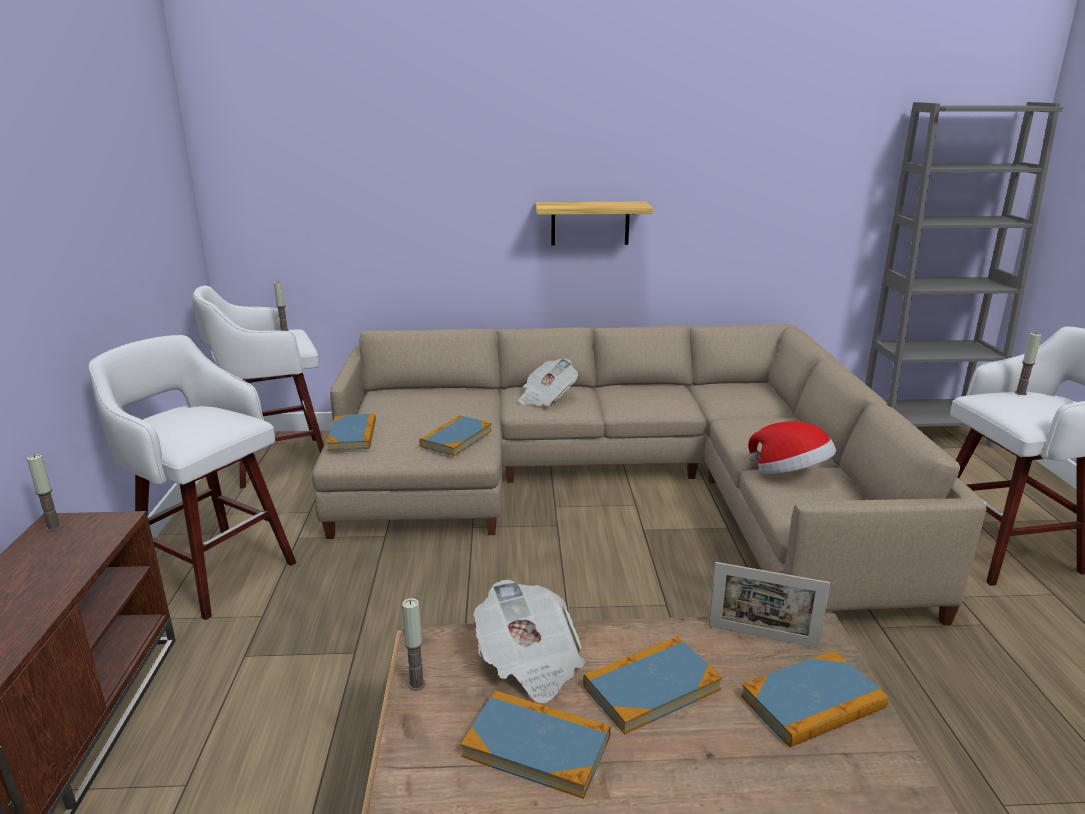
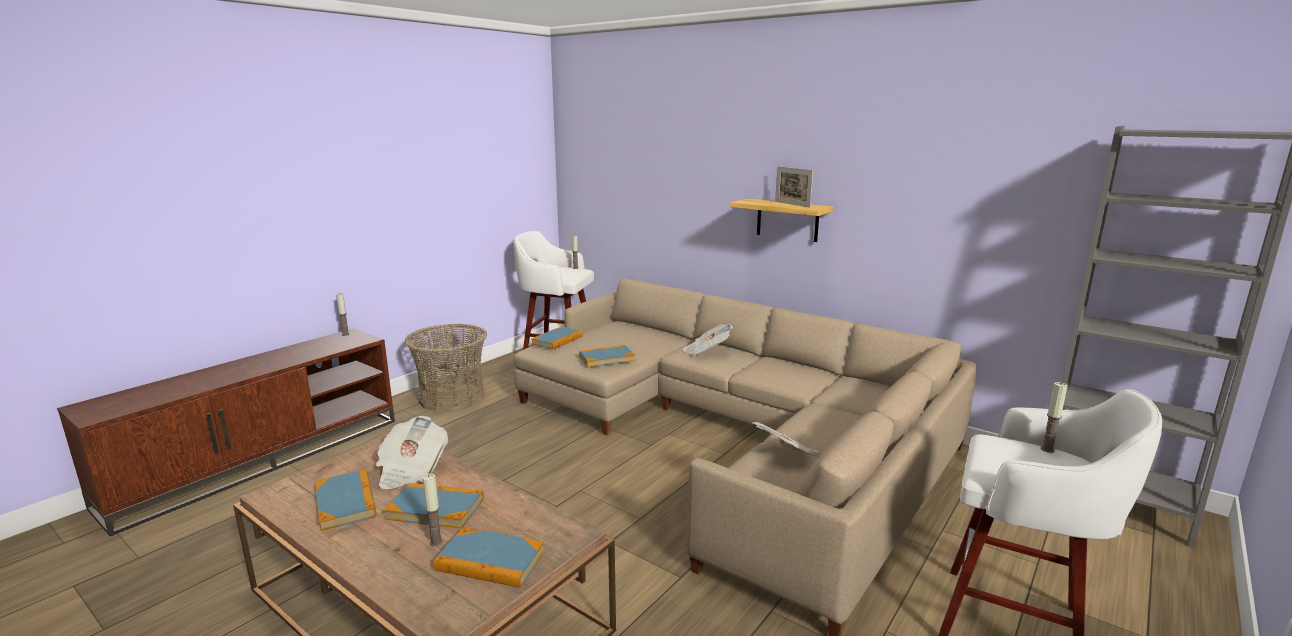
camera: 40 degrees right, 5 degrees down
white stool [88,335,296,620] -> basket [404,324,487,412]
candle [402,598,426,691] -> candle moved to [423,474,443,547]
picture frame [709,562,830,649] -> picture frame moved to [775,166,813,208]
hat [748,421,836,474] -> newspaper [752,422,819,454]

